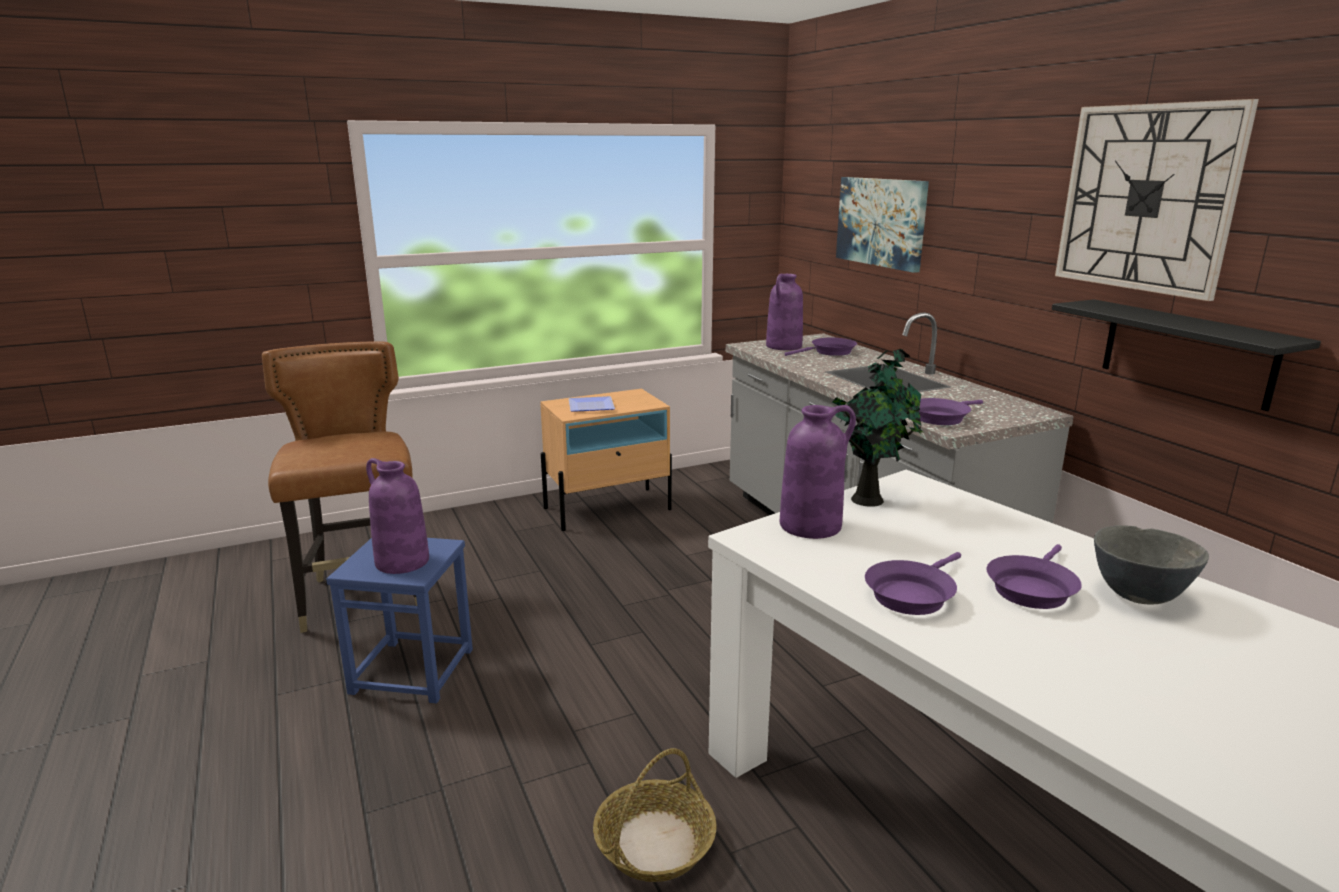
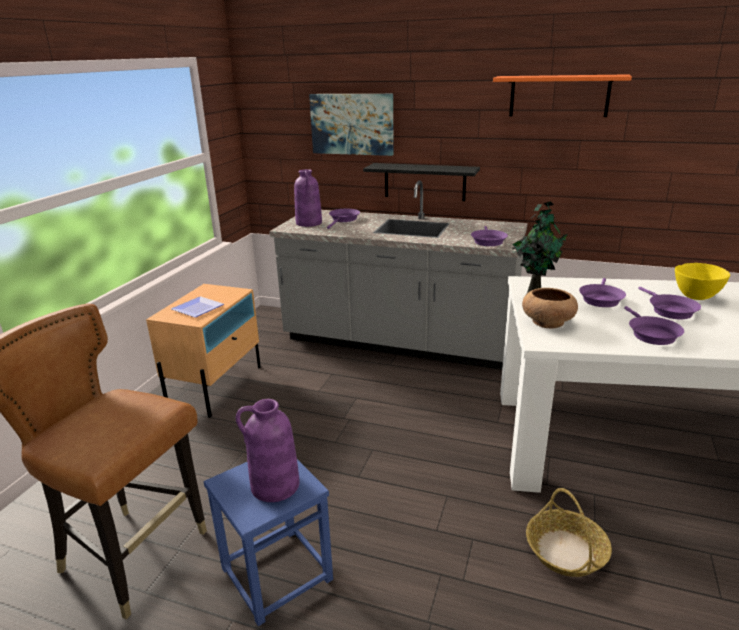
camera: 45 degrees left, 5 degrees up
purple vase [780,405,856,539] -> brown bowl [522,288,578,328]
black shelf [1052,299,1321,411] -> black shelf moved to [363,163,480,201]
wall clock [1055,99,1259,301] -> orange shelf [493,74,632,117]
grey bowl [1094,525,1209,605] -> yellow bowl [675,263,730,300]
none -> purple frying pan [579,278,626,307]

